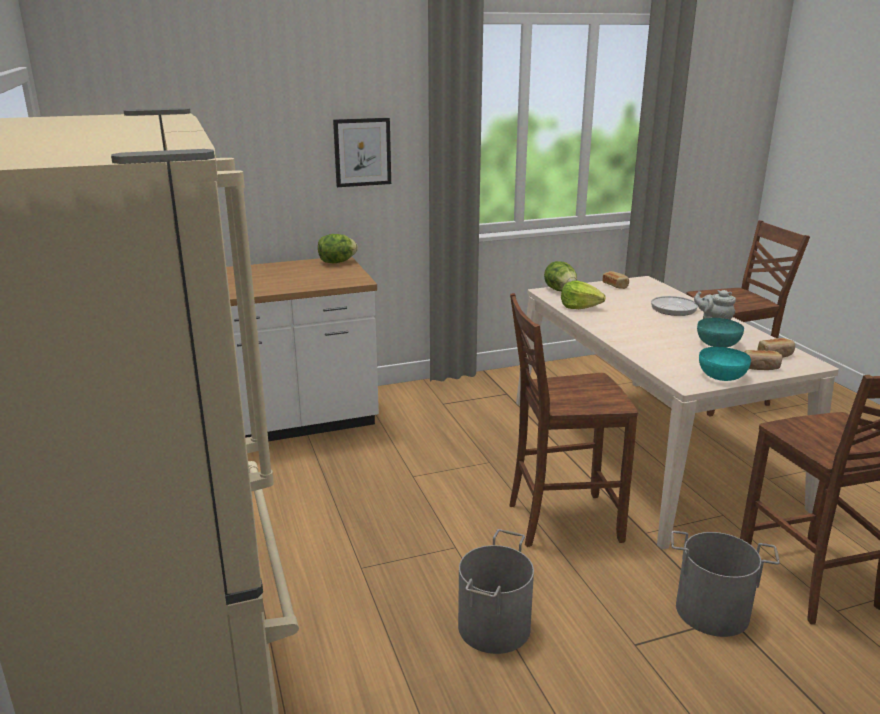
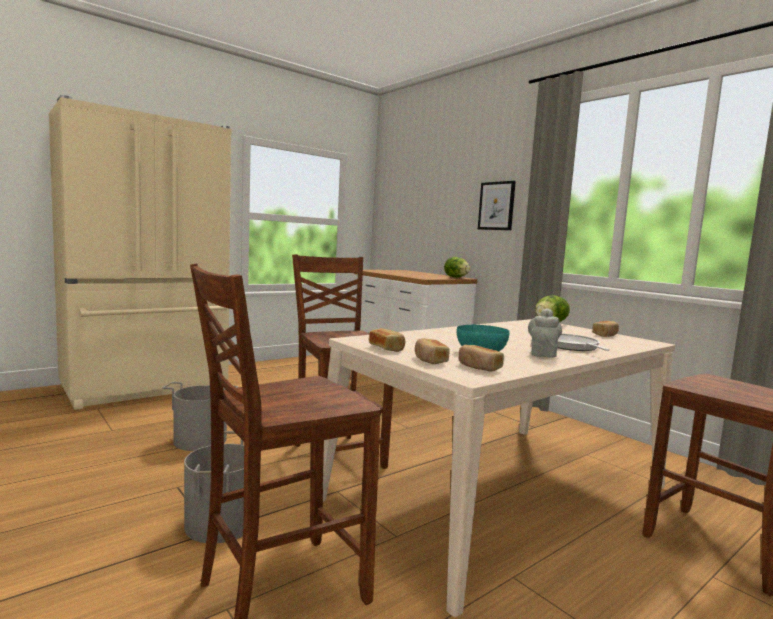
camera: 70 degrees right, 15 degrees down
lettuce [561,281,606,309] -> none
turquoise bowl [699,347,751,381] -> bread [369,328,405,352]

